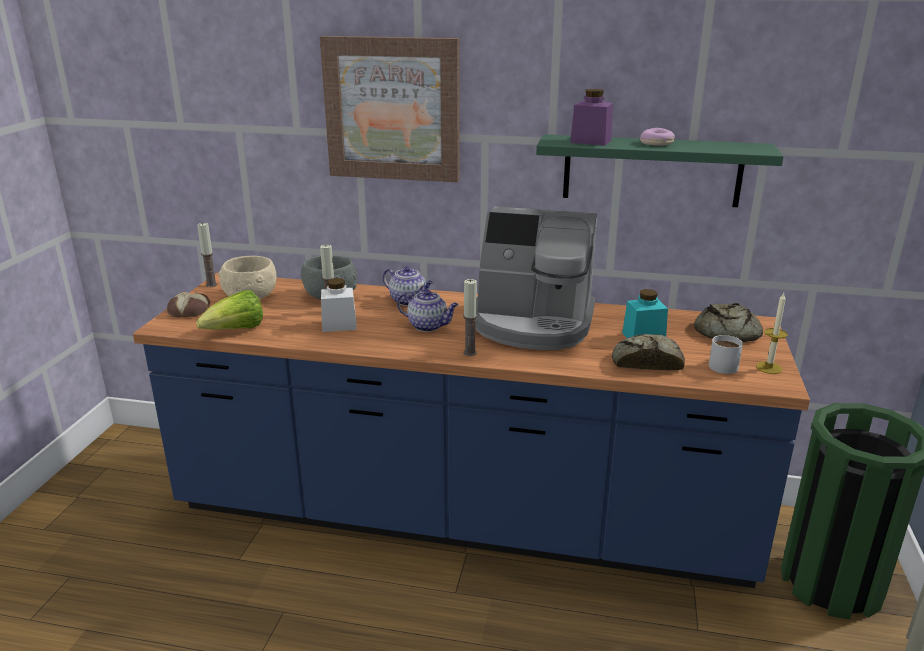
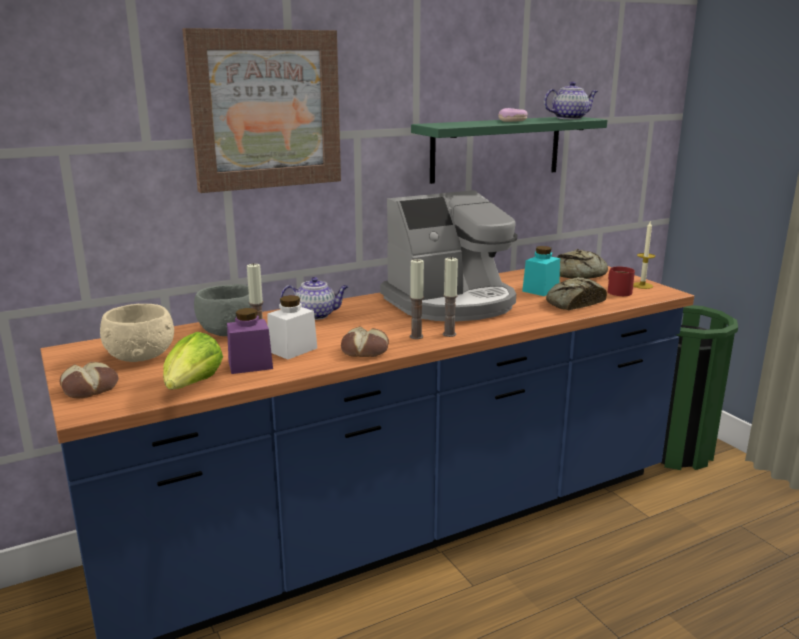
camera: 40 degrees left, 5 degrees down
candle [197,222,217,287] -> candle moved to [410,258,424,339]
teapot [397,290,459,332] -> teapot moved to [544,81,598,119]
purple jar [570,89,613,146] -> purple jar moved to [227,308,273,374]
white mug [709,335,743,374] -> red mug [608,267,635,296]
none -> bread [341,326,389,357]

